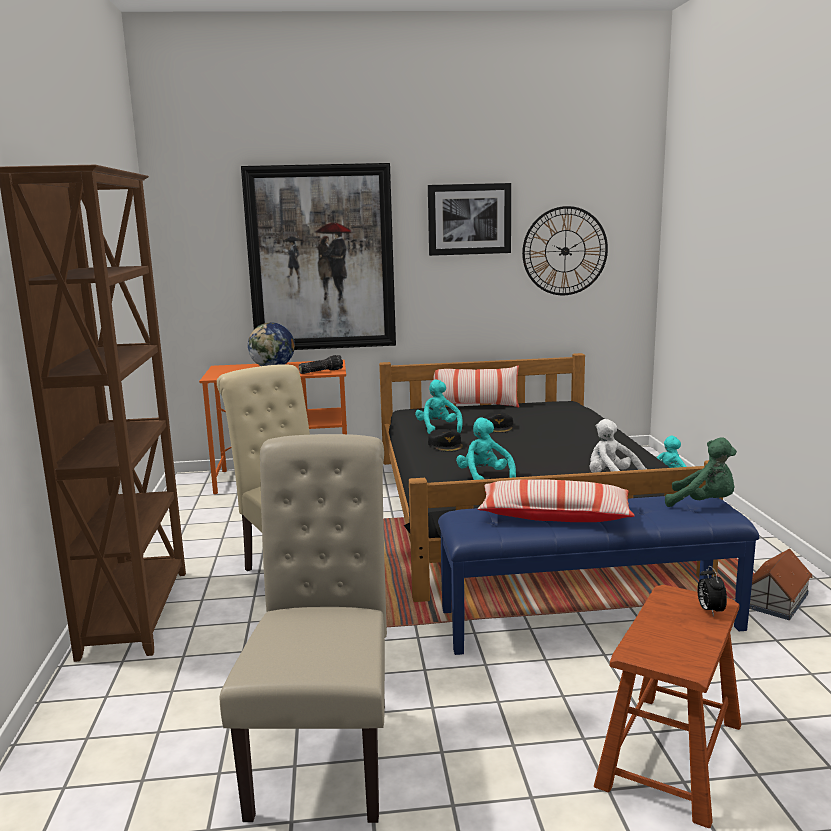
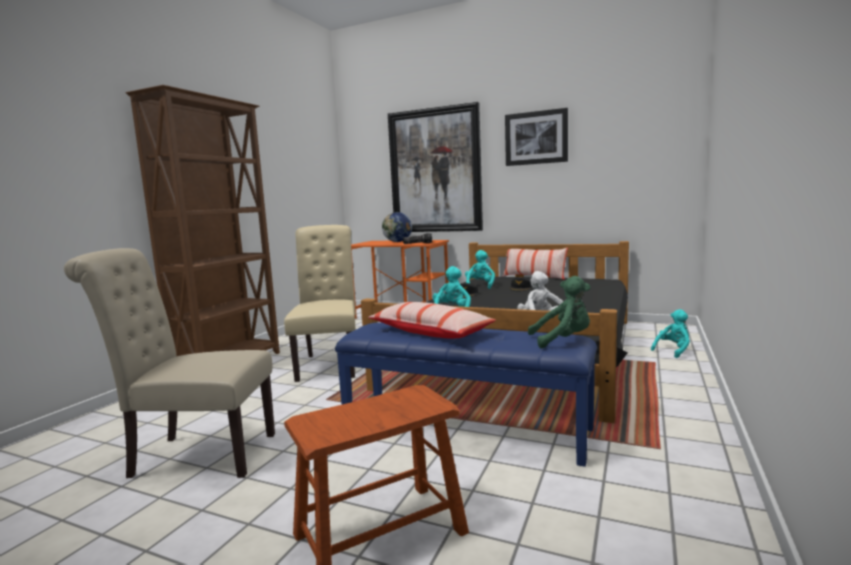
camera: 30 degrees right, 5 degrees down
beige chair [220,434,387,823] -> beige chair turned 120 degrees counterclockwise [64,248,275,478]
wall clock [522,206,608,295] -> none
green plush toy [665,437,737,507] -> green plush toy turned 60 degrees counterclockwise [528,276,590,348]
alarm clock [697,566,727,617] -> none
toy house [749,548,812,620] -> none

